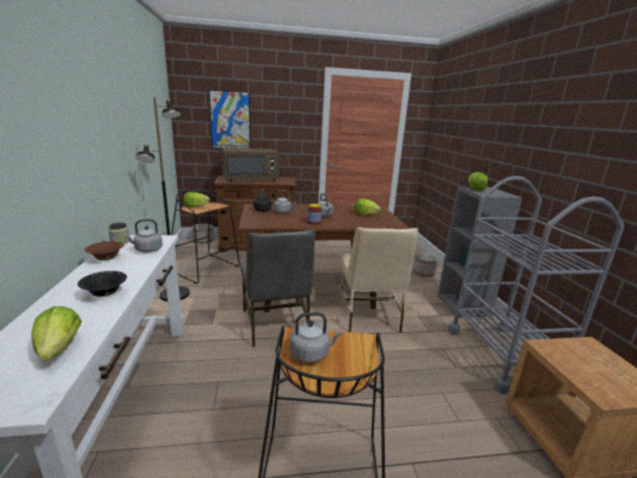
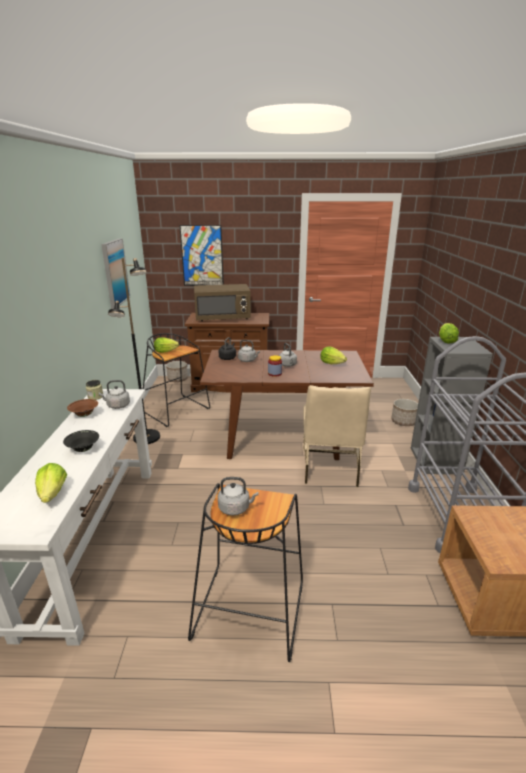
camera: 10 degrees right, 5 degrees up
grey chair [241,229,316,347] -> none
none -> picture [101,238,130,309]

